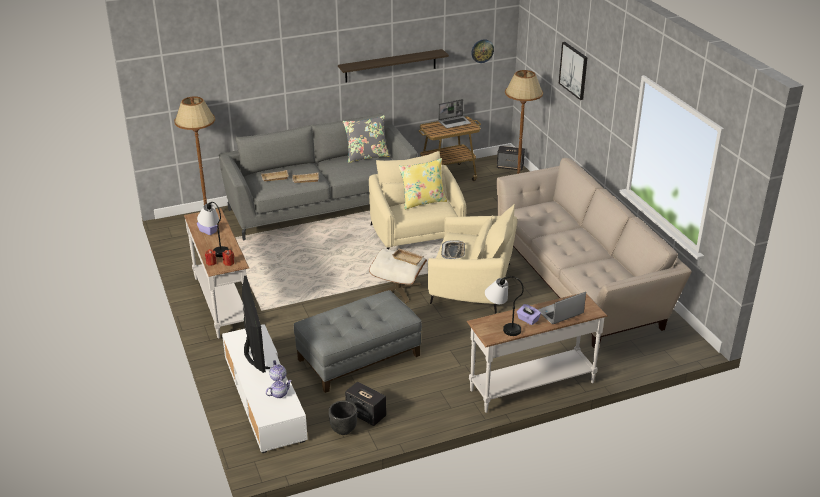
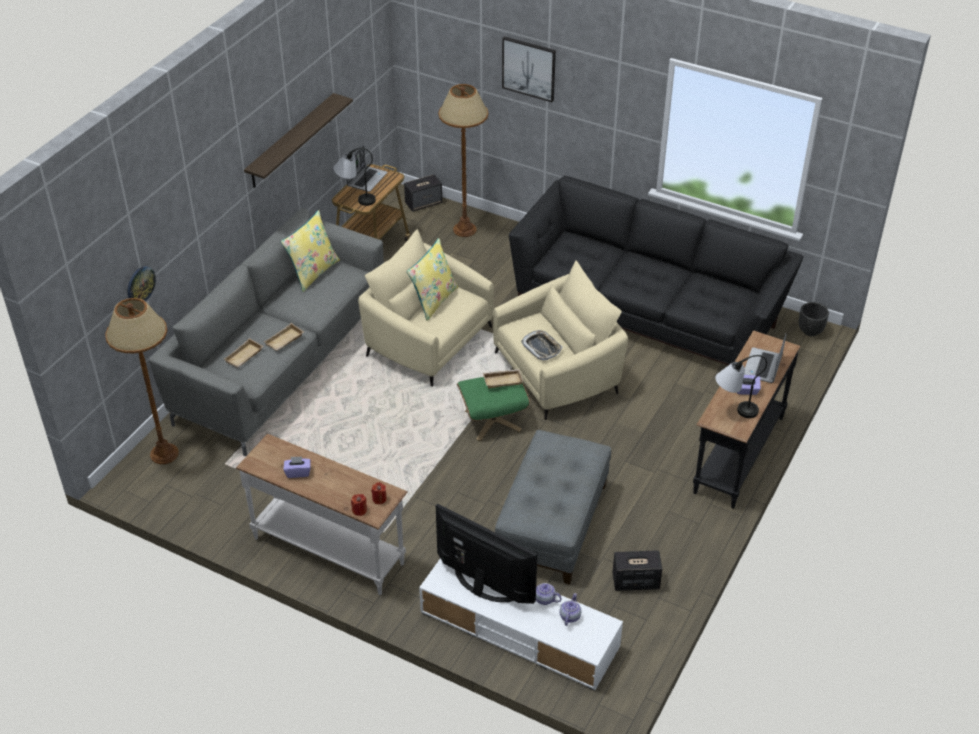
camera: 40 degrees left, 10 degrees up
table lamp [197,202,229,257] -> table lamp moved to [334,148,376,206]
black planter [329,401,357,435] -> black planter moved to [799,302,829,336]
grey pillow [343,115,390,163] -> yellow pillow [281,210,340,292]
beige ottoman [369,249,427,303] -> green ottoman [457,377,530,441]
white console table [467,293,608,413] -> black console table [693,330,801,509]
wall clock [471,39,494,63] -> wall clock moved to [128,266,156,301]
beige sofa [497,158,692,349] -> black sofa [509,176,804,365]

